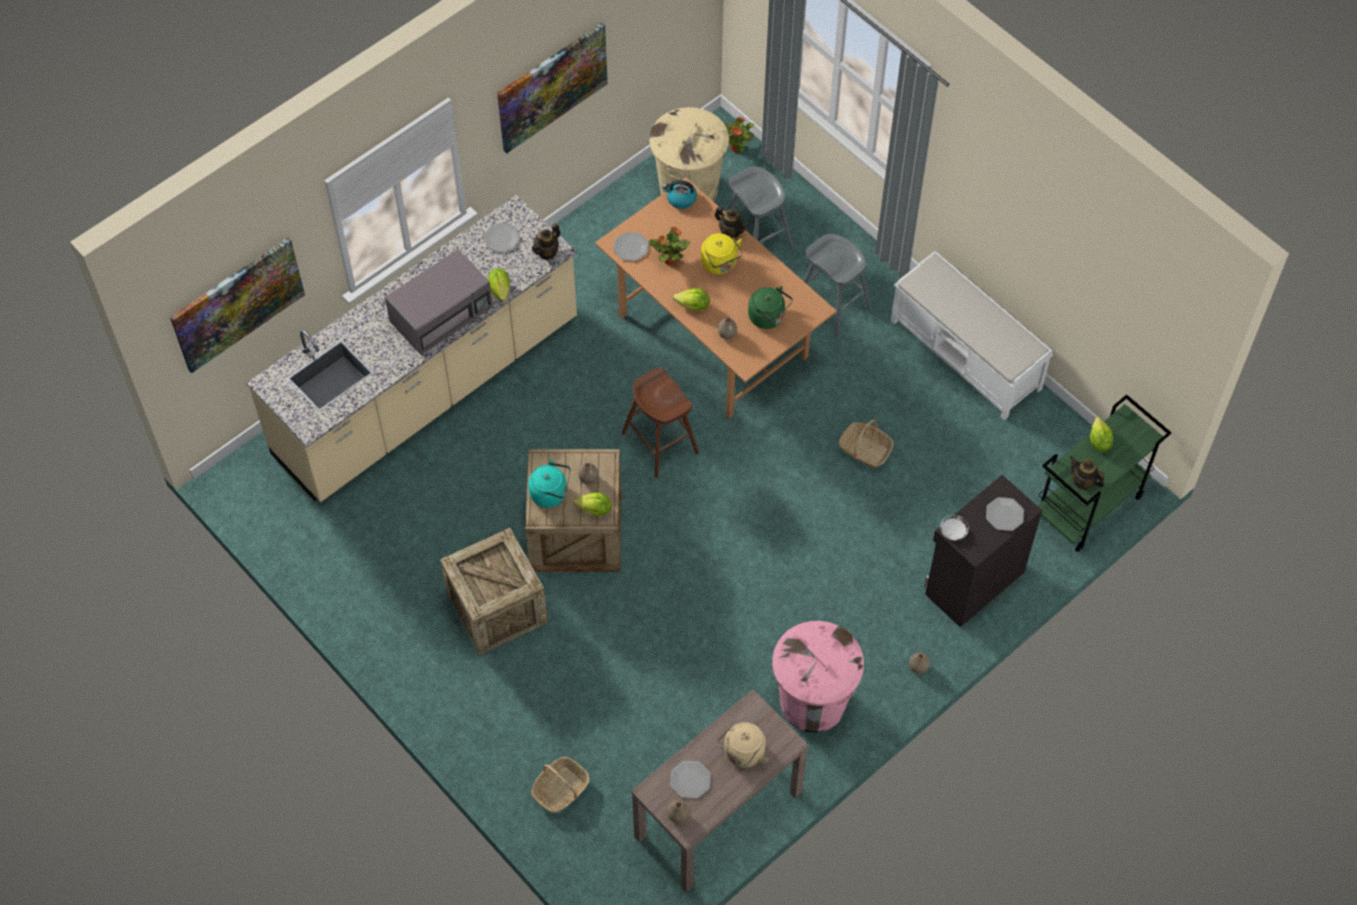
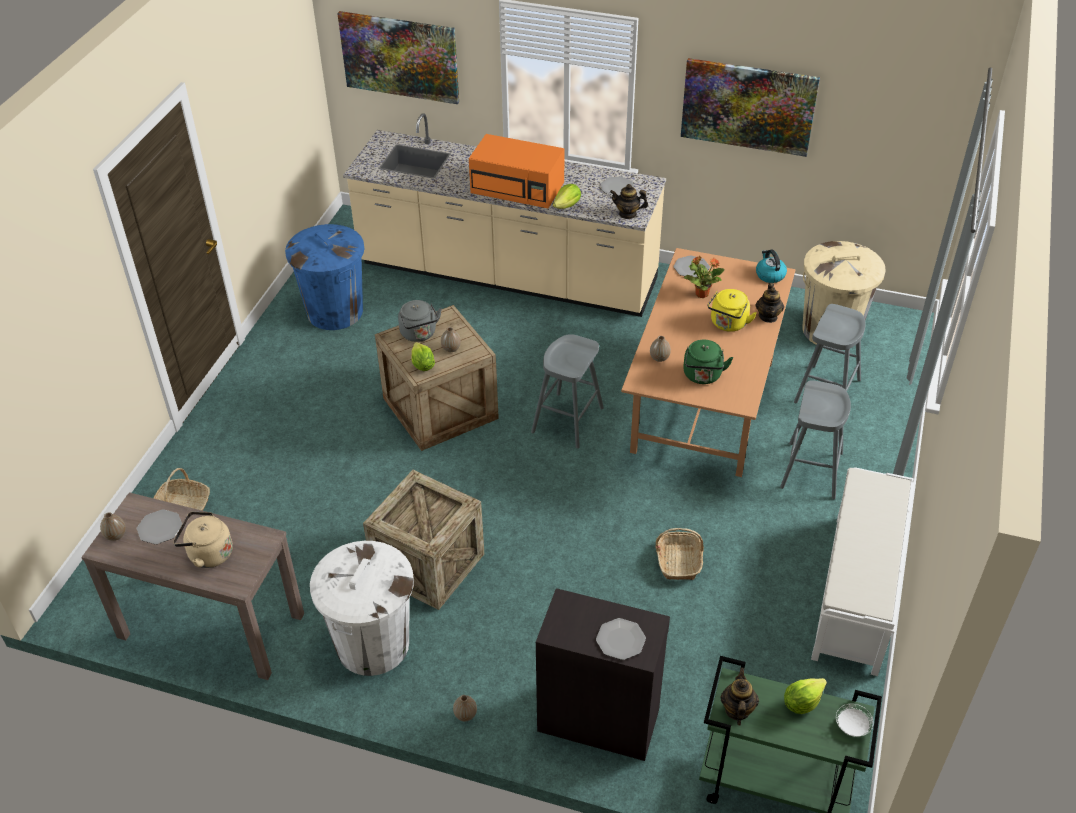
camera: 60 degrees right, 15 degrees down
grey microwave [385,249,493,355] -> orange microwave [469,134,565,208]
crate [440,528,548,655] -> crate moved to [363,470,484,610]
turquoise kettle [528,459,571,508] -> grey kettle [398,300,442,342]
brown stool [622,367,699,478] -> grey stool [531,334,604,448]
lettuce [673,288,710,311] -> none
potted plant [724,117,754,152] -> none
pink trash can [772,621,864,733] -> white trash can [310,541,414,676]
white plate [940,515,969,540] -> white plate moved to [836,704,874,737]
none -> blue trash can [285,224,364,330]

